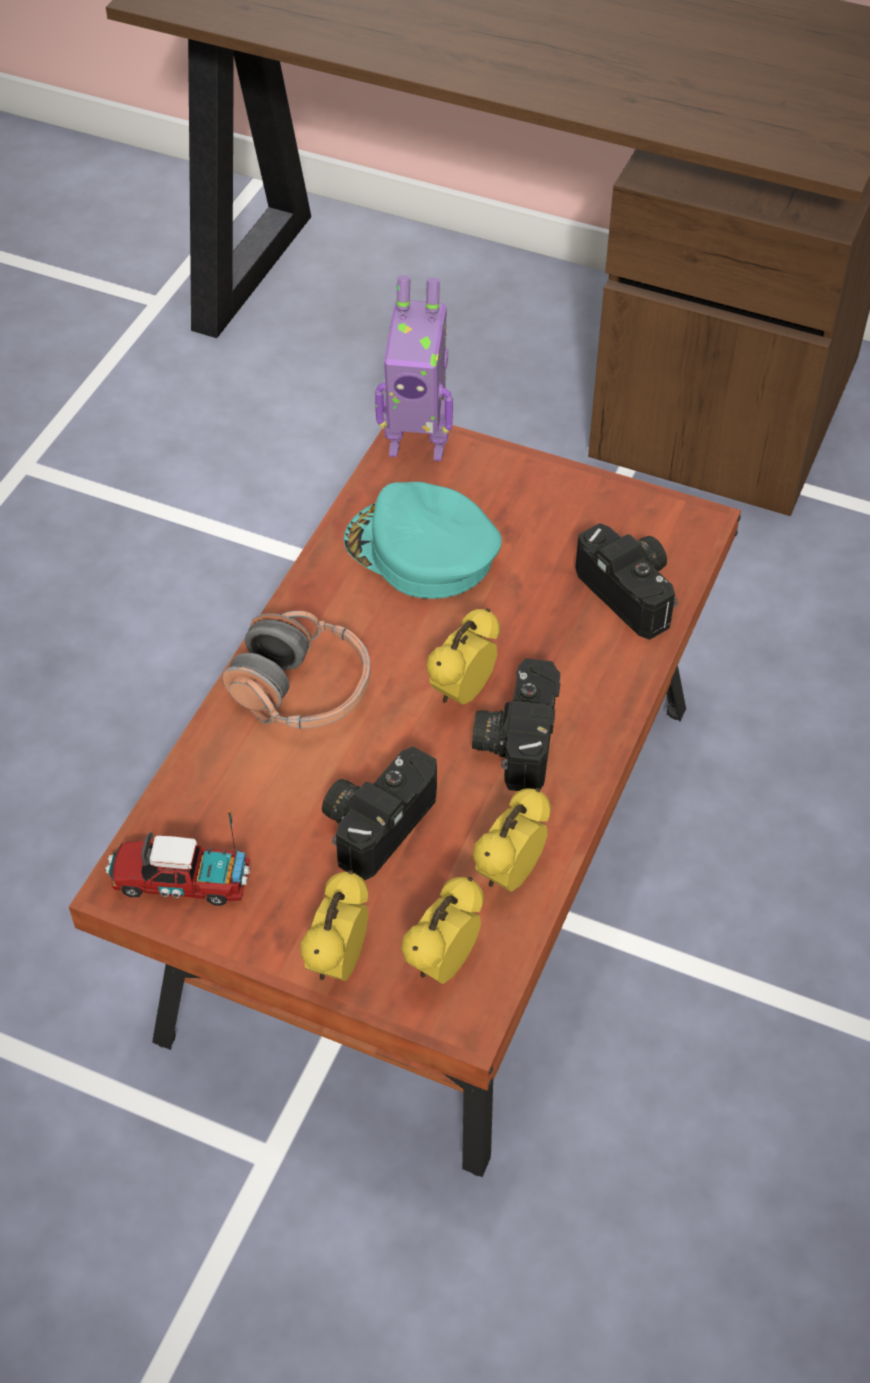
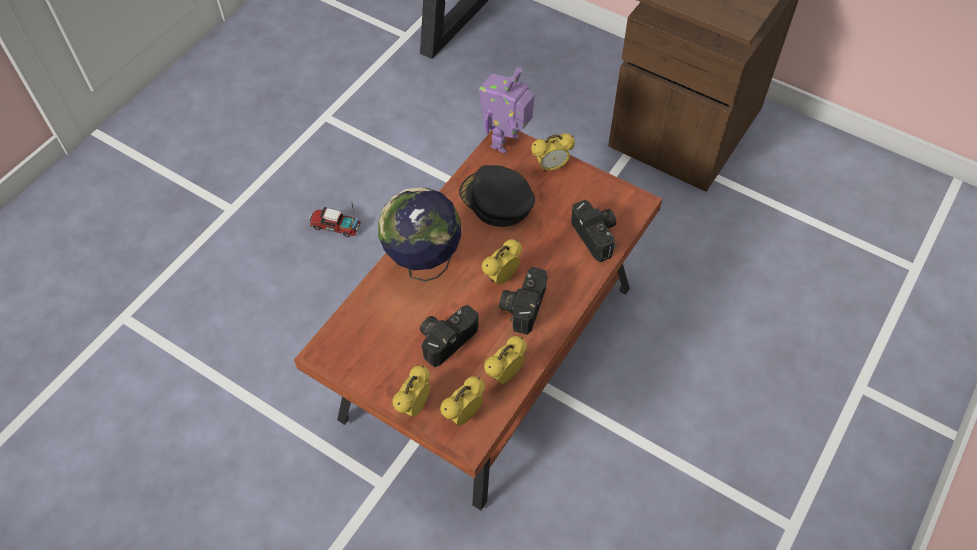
camera: 10 degrees right, 5 degrees up
toy truck [105,810,250,906] -> toy truck moved to [309,201,361,237]
headphones [222,611,370,729] -> globe [378,188,461,282]
turquoise cap [344,482,502,599] -> black cap [459,165,535,227]
toy robot [375,275,453,461] -> toy robot turned 105 degrees clockwise [479,67,534,154]
none -> alarm clock [531,133,575,172]

